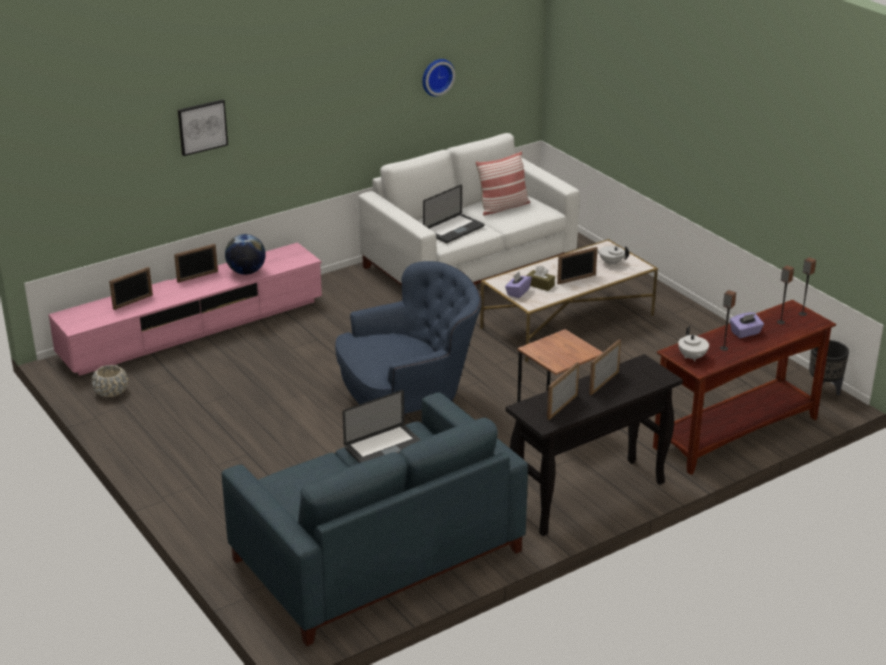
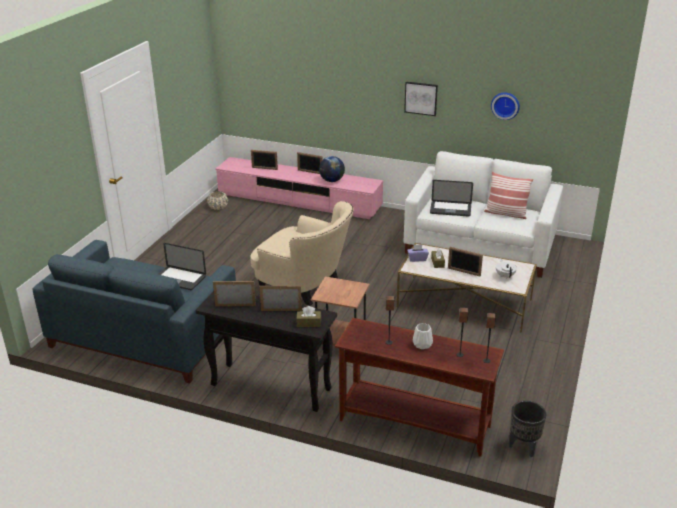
camera: 55 degrees right, 0 degrees up
picture [178,100,228,156] -> picture moved to [404,82,438,116]
blue armchair [335,261,482,414] -> beige armchair [250,201,354,306]
white teapot [678,326,709,361] -> none
purple tissue box [730,312,764,338] -> white vase [413,323,433,349]
none -> brown tissue box [296,306,321,327]

